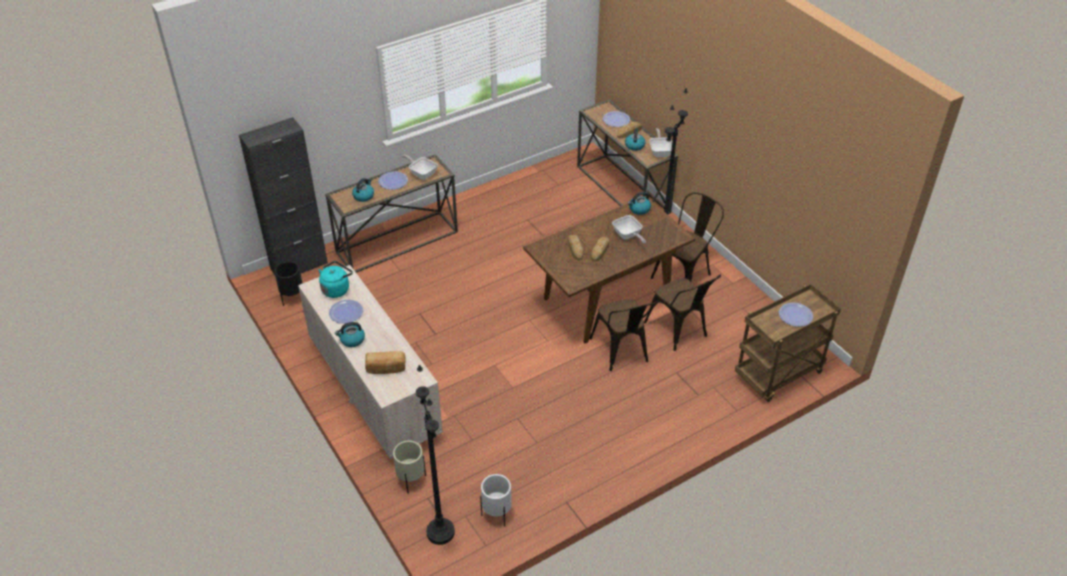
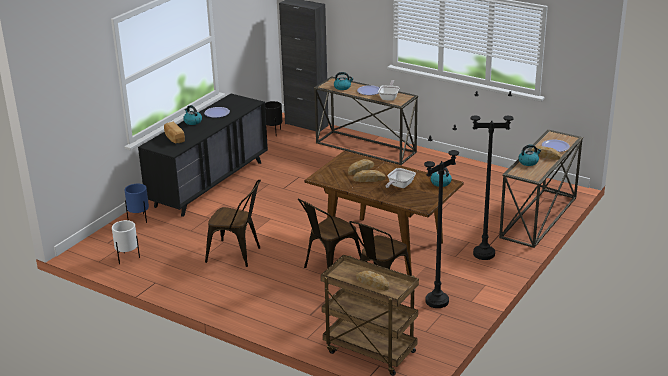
camera: 65 degrees right, 15 degrees down
beige dresser [298,265,443,459] -> black dresser [138,94,268,217]
turquoise kettle [319,261,353,298] -> none
beige planter [393,440,426,494] -> blue planter [125,184,149,223]
black floor lamp [416,365,455,545] -> black floor lamp moved to [424,125,459,308]
frying pan [649,128,672,157] -> none
brown chair [651,192,724,282] -> brown chair moved to [205,180,261,267]
plate [779,302,813,327] -> bread [356,271,389,290]

